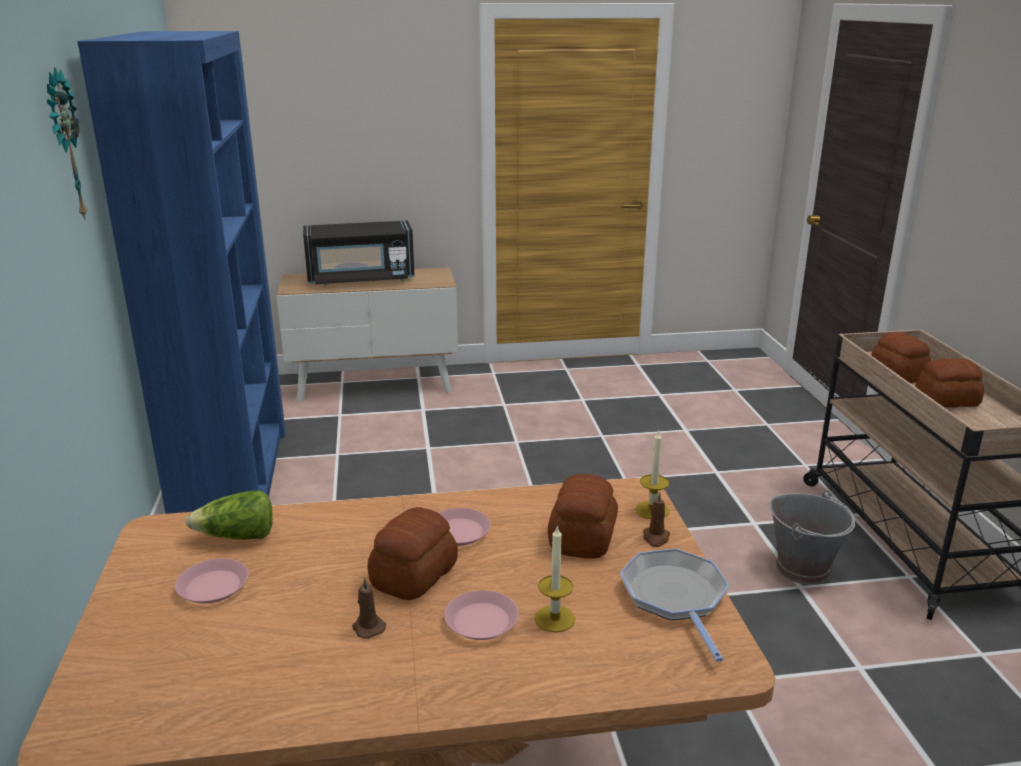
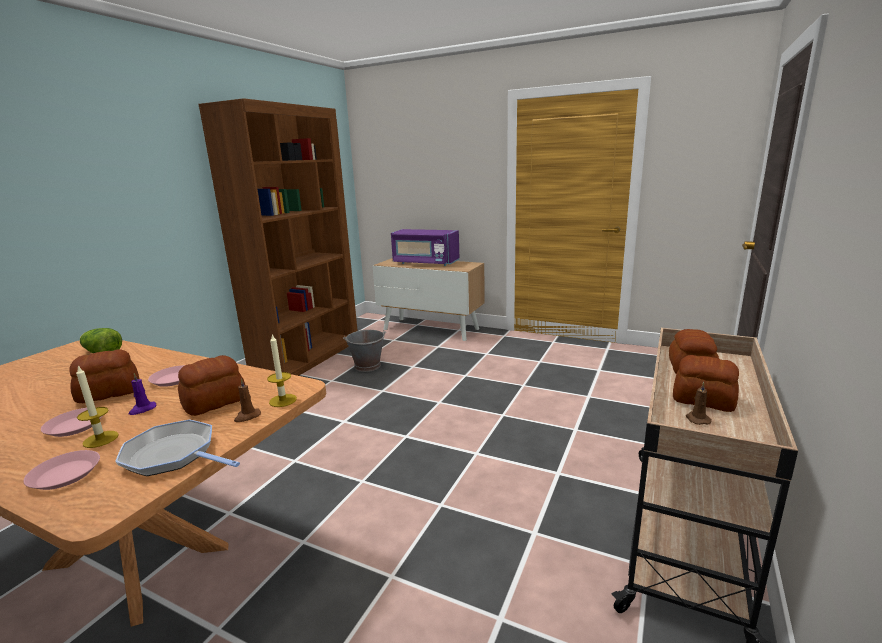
camera: 35 degrees right, 5 degrees down
wall clock [47,67,87,220] -> none
blue bookcase [77,31,285,514] -> brown bookcase [199,98,358,376]
pink plate [175,559,249,604] -> pink plate moved to [23,450,100,490]
black microwave [303,220,415,286] -> purple microwave [391,229,460,266]
brown candle [352,577,386,638] -> brown candle moved to [686,382,712,425]
frying pan [620,549,729,662] -> frying pan turned 90 degrees counterclockwise [115,419,240,476]
grey bucket [770,490,856,585] -> grey bucket moved to [343,330,386,372]
none -> purple candle [129,373,157,415]

